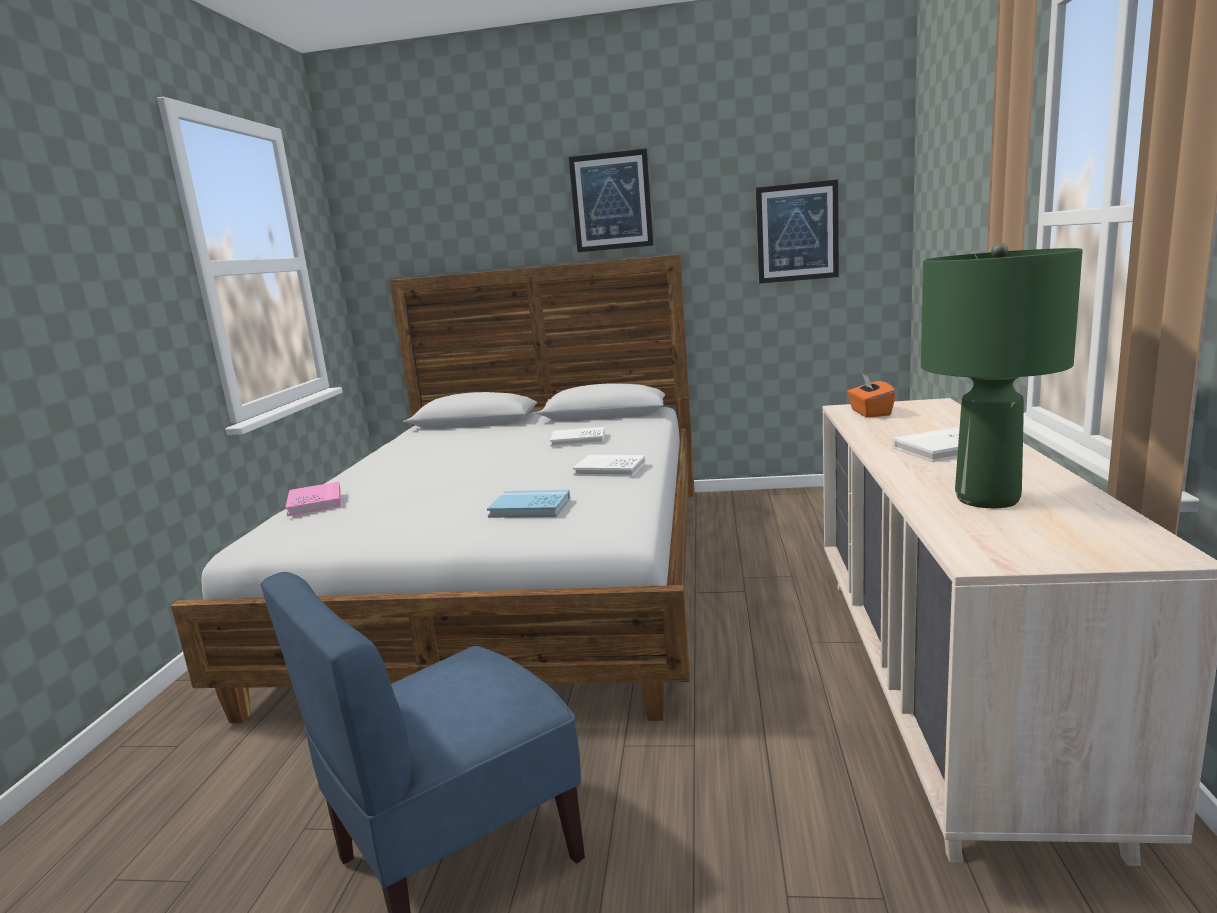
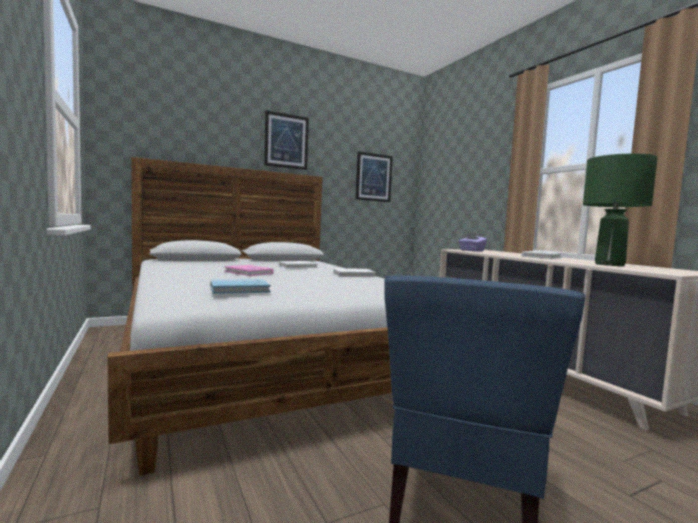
camera: 35 degrees left, 10 degrees down
pink book [285,482,341,516] -> pink book moved to [225,265,273,276]
blue book [487,490,570,518] -> blue book moved to [211,279,271,294]
orange tissue box [847,374,896,418] -> purple tissue box [459,232,487,251]

